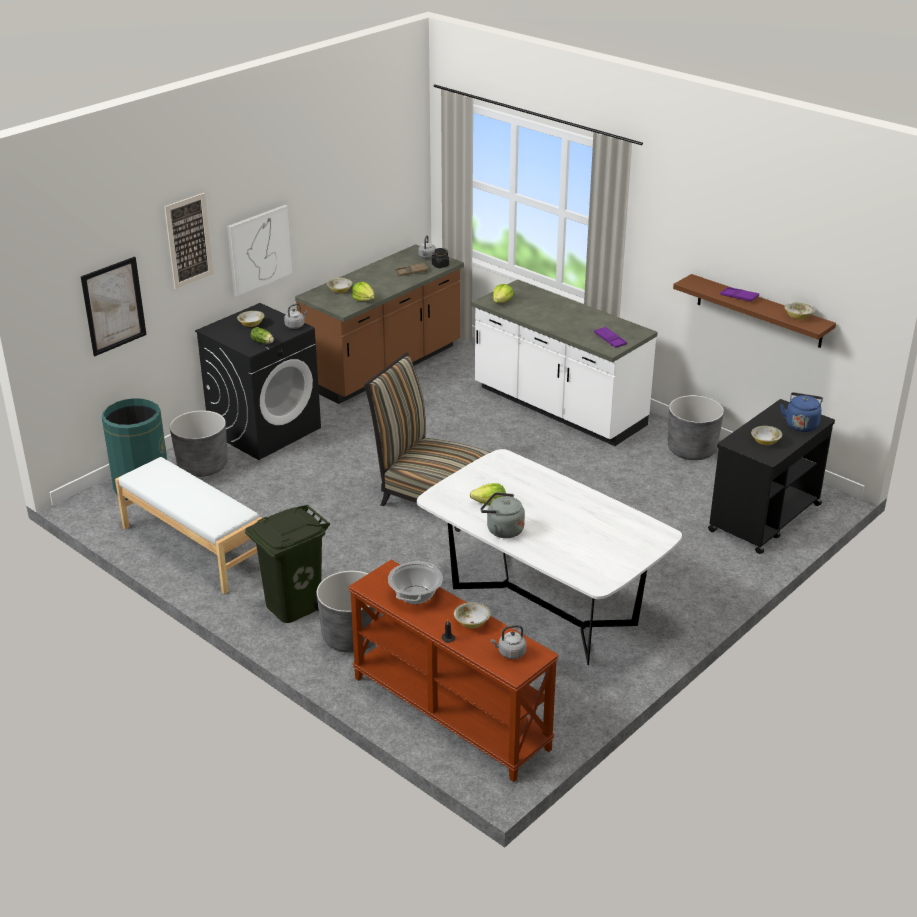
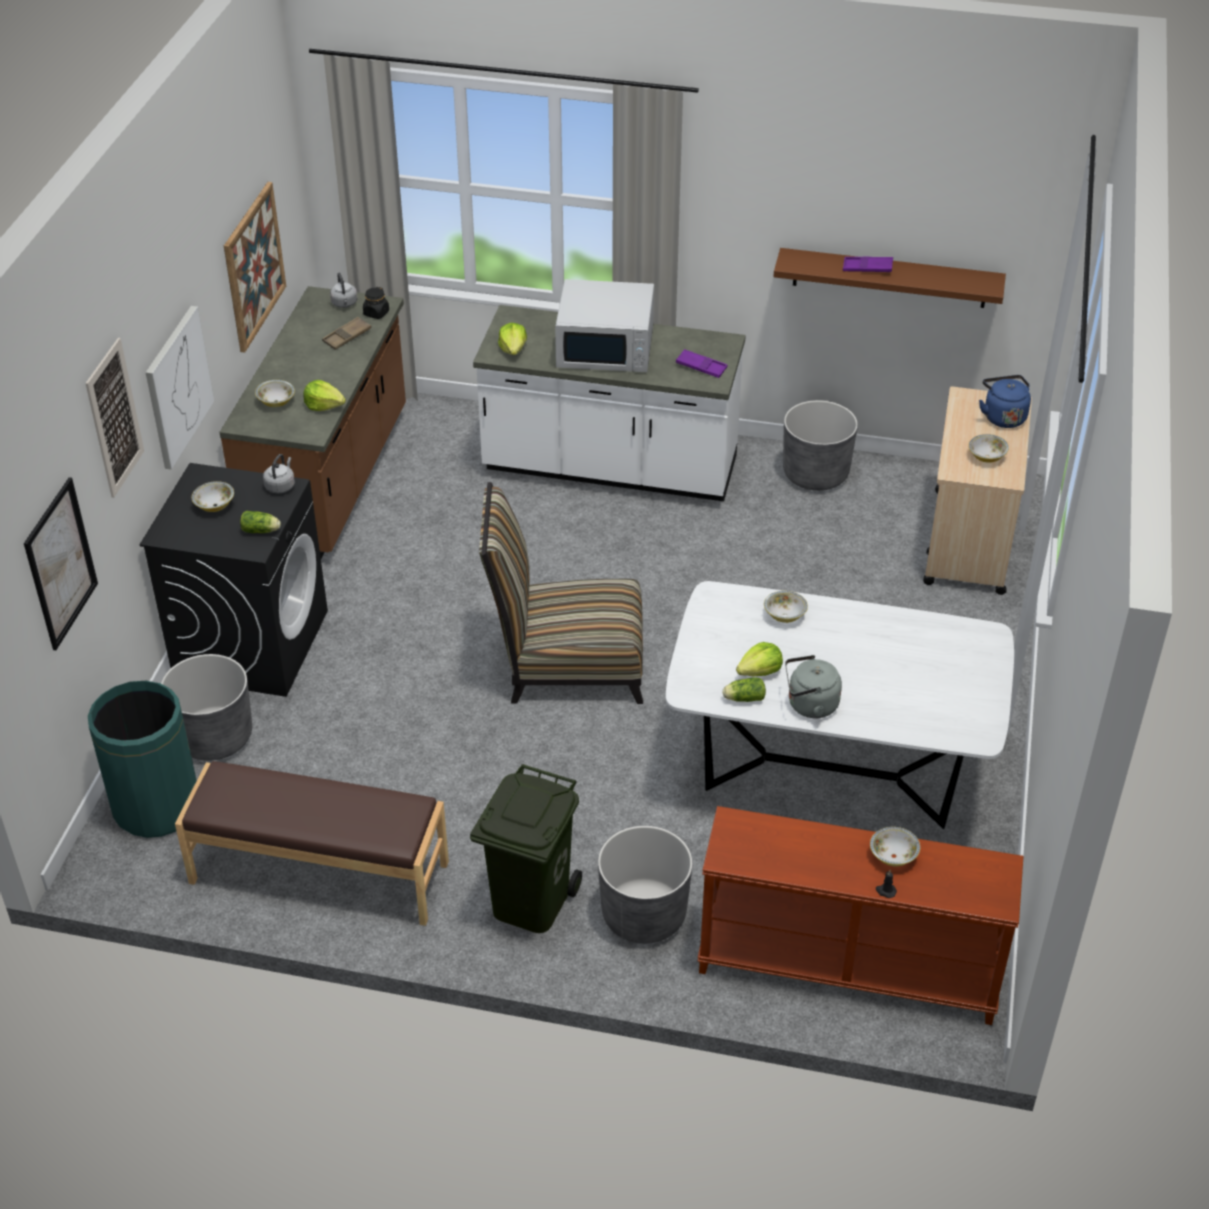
camera: 30 degrees left, 10 degrees up
white bench [115,457,262,594] -> brown bench [175,761,449,926]
cooking pot [388,561,443,604] -> none
grey kettle [491,625,526,659] -> none
black cart [708,399,835,554] -> beige cart [923,386,1032,595]
bowl [784,302,814,320] -> bowl moved to [764,591,808,623]
none -> picture [224,182,286,353]
none -> white microwave [555,279,654,372]
none -> lettuce [723,677,766,702]

